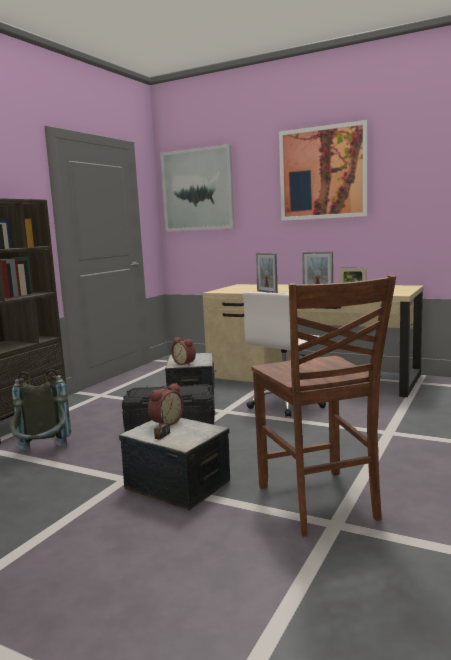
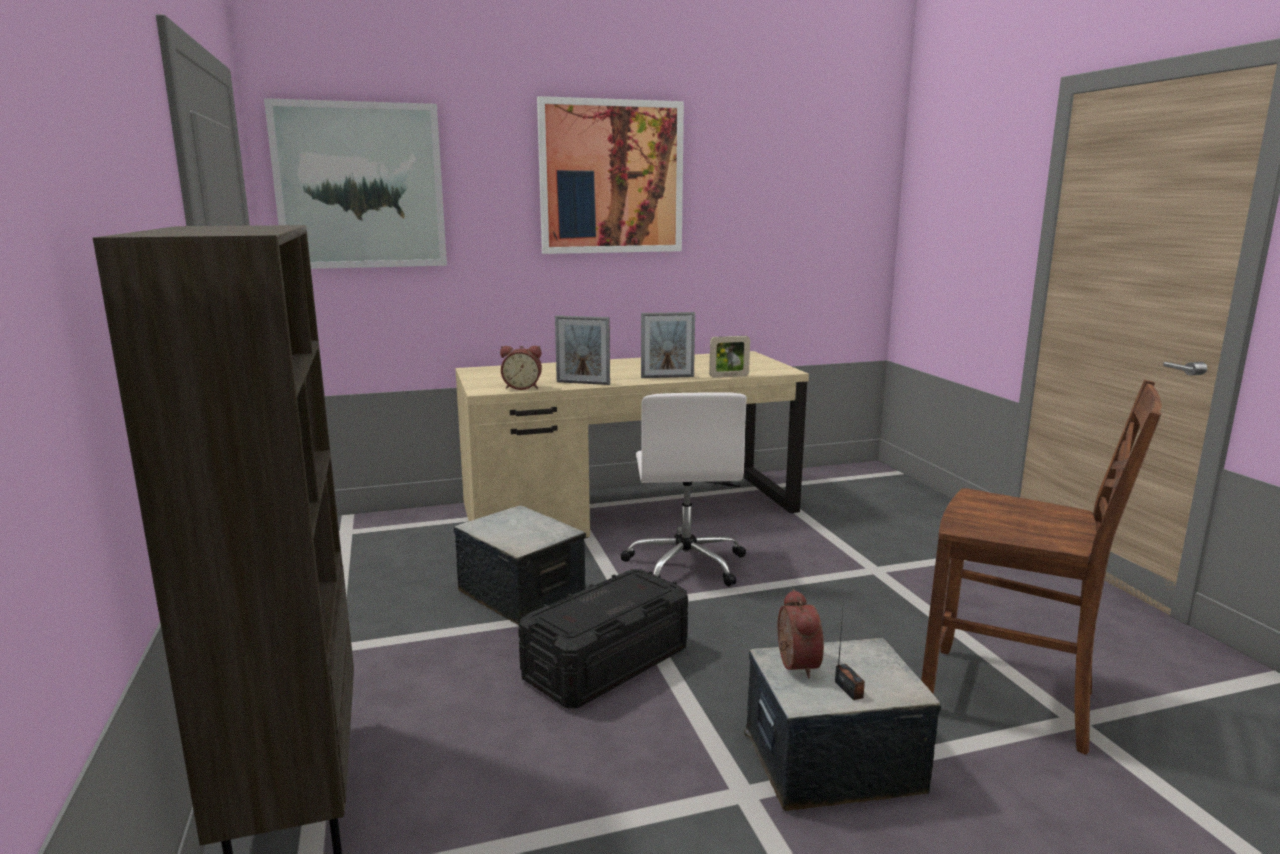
camera: 45 degrees left, 5 degrees up
grey backpack [10,369,71,451] -> none
alarm clock [171,337,196,366] -> alarm clock moved to [500,346,542,390]

